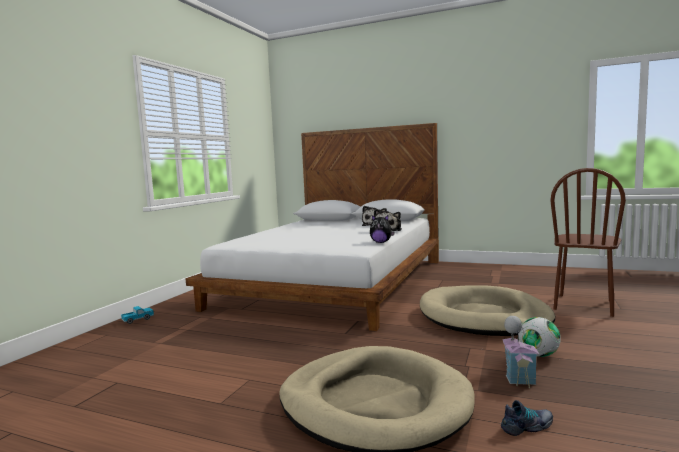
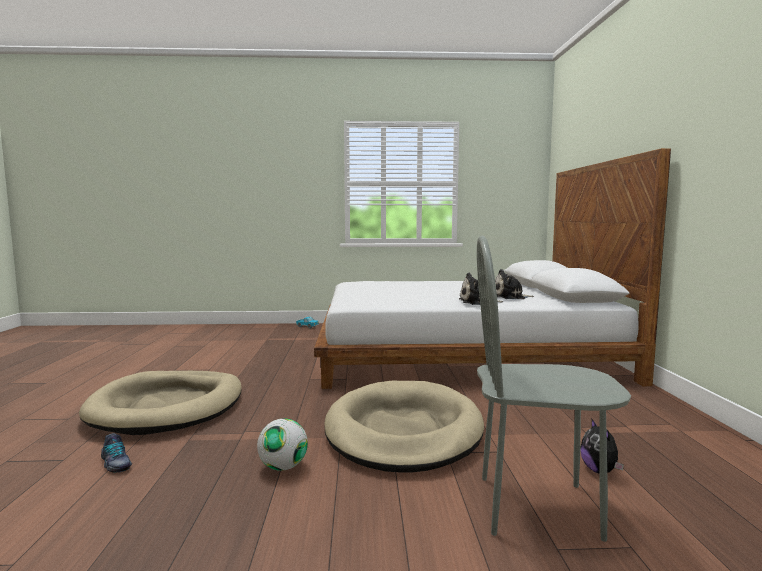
camera: 65 degrees right, 0 degrees up
plush toy [370,215,395,243] -> plush toy moved to [581,418,624,474]
toy house [502,316,539,388] -> none
brown chair [550,168,626,317] -> grey chair [477,236,631,542]

